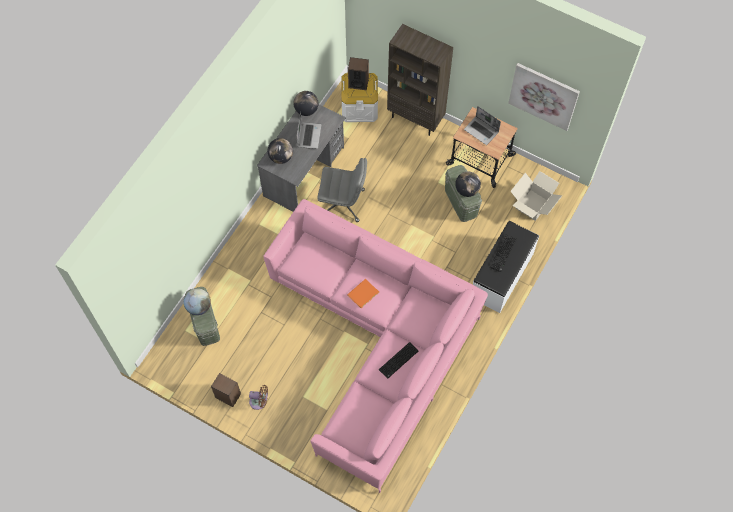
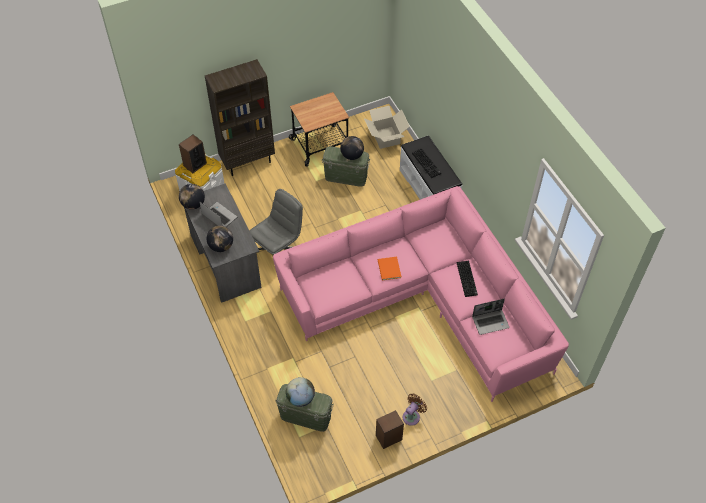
camera: 55 degrees left, 10 degrees down
laptop [464,106,501,145] -> laptop moved to [472,299,509,335]
picture [508,63,580,131] -> none

